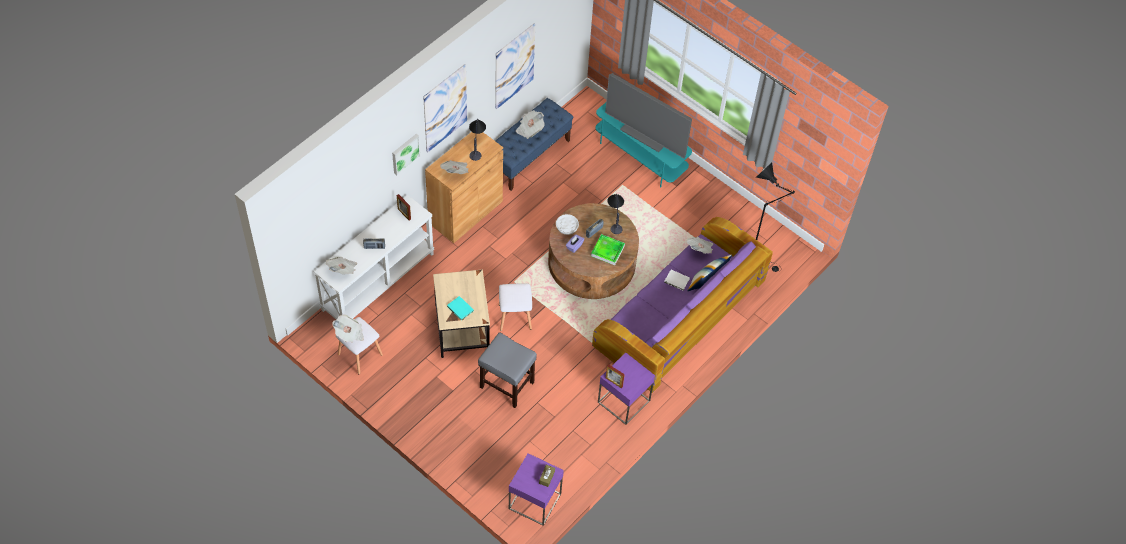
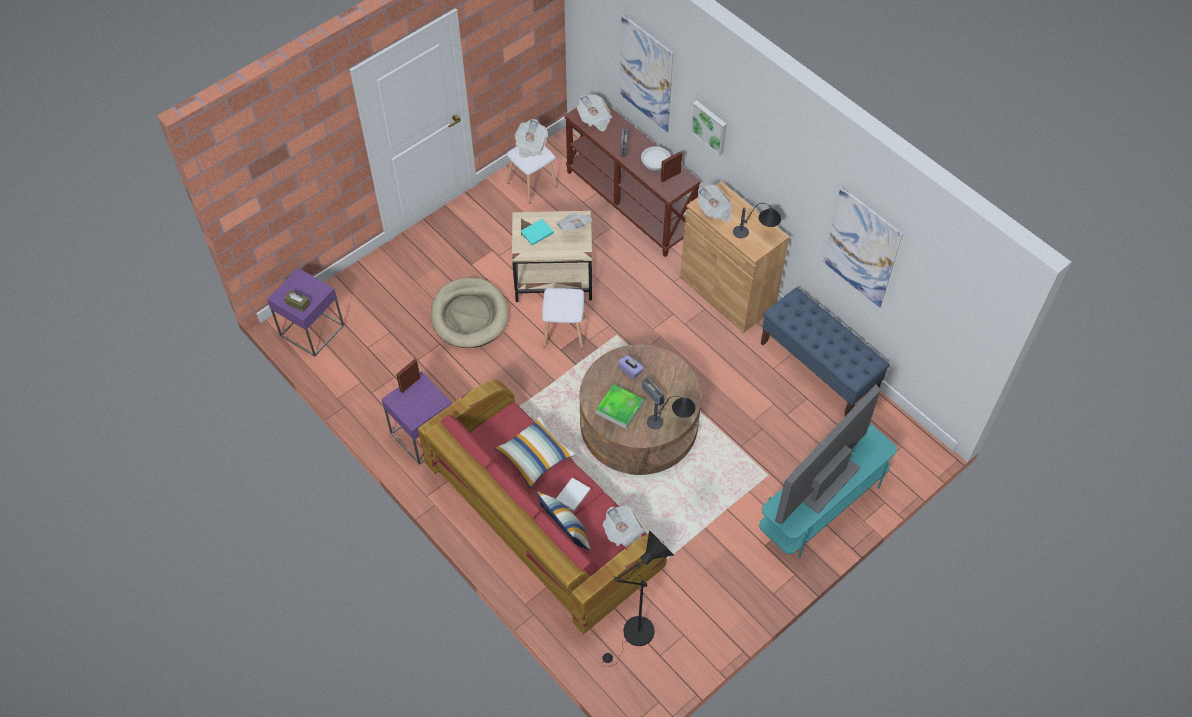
camera: 100 degrees right, 0 degrees up
white console table [314,195,434,320] -> brown console table [564,104,701,257]
picture [423,64,467,153] -> picture moved to [620,14,673,132]
grey stool [478,332,537,408] -> beige dog bed [431,278,508,348]
newspaper [516,110,544,139] -> newspaper moved to [556,212,592,231]
white bowl [556,214,579,235] -> white bowl moved to [641,146,670,171]
purple sofa [592,217,773,393] -> red sofa [418,380,667,634]
none -> pillow [495,416,576,488]

